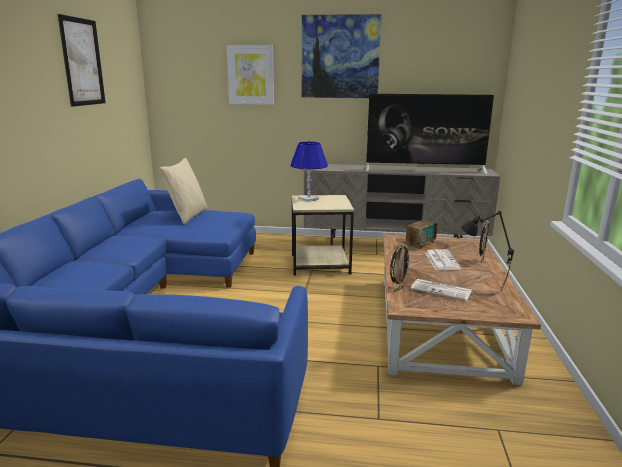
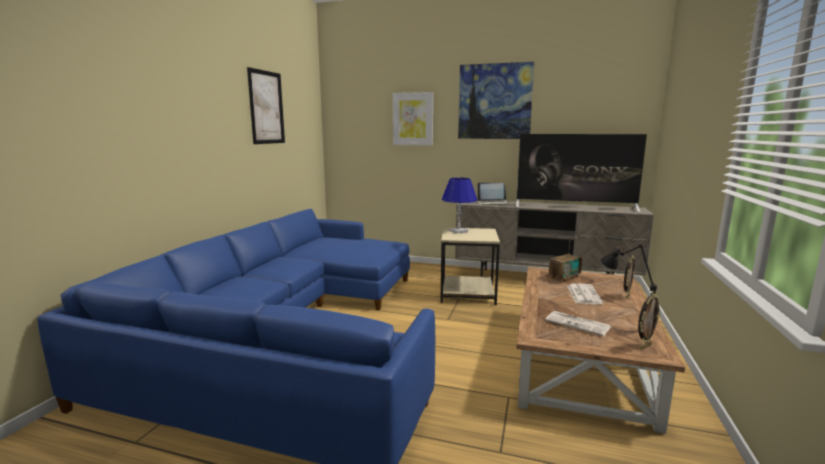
camera: 10 degrees right, 5 degrees down
beige pillow [159,158,208,225] -> none
picture frame [390,243,410,292] -> picture frame moved to [638,294,660,350]
none -> laptop [477,182,509,205]

